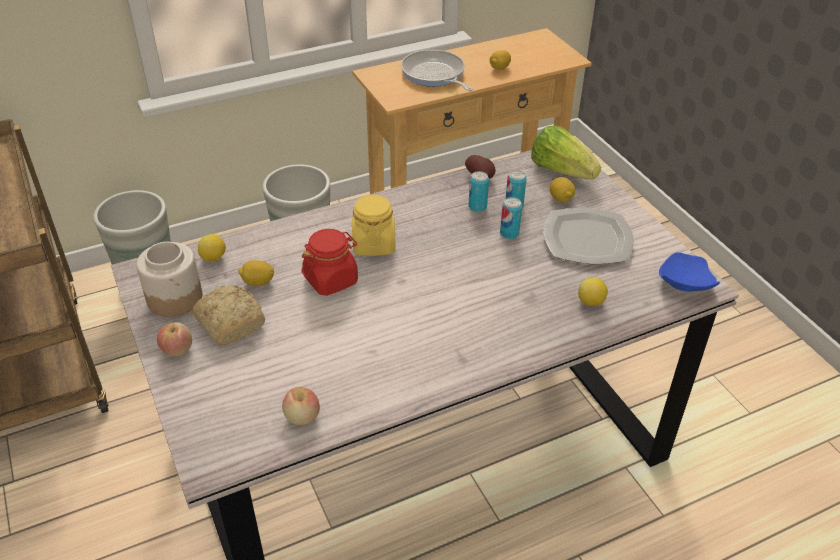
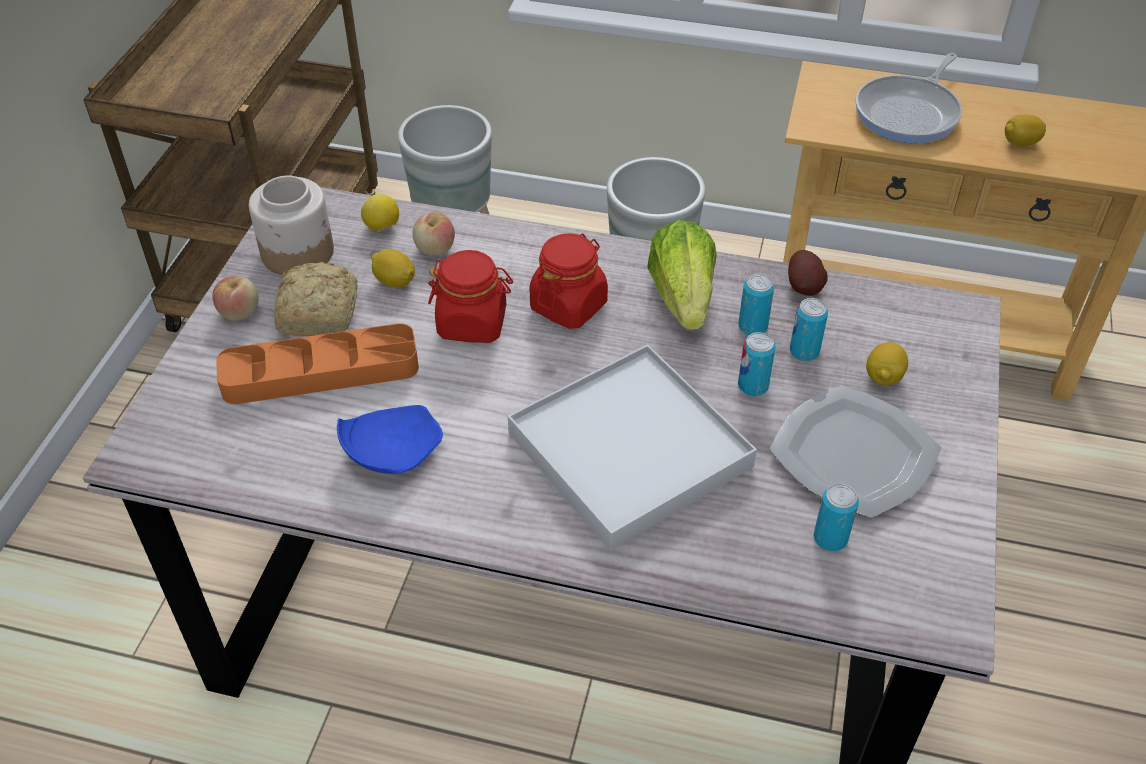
camera: 40 degrees right, 5 degrees up
apple [282,387,320,425] -> apple moved to [413,212,455,256]
yellow jar [352,194,396,256] -> red jar [529,233,608,329]
frying pan [401,50,473,91] -> frying pan turned 150 degrees counterclockwise [856,53,962,144]
lettuce [531,126,601,179] -> lettuce moved to [647,220,717,330]
lemon [578,277,608,306] -> none
blue plate [659,252,720,292] -> blue plate moved to [337,405,443,474]
none -> orange tray [217,323,419,404]
none -> white tray [508,344,757,551]
none -> can [814,483,859,551]

